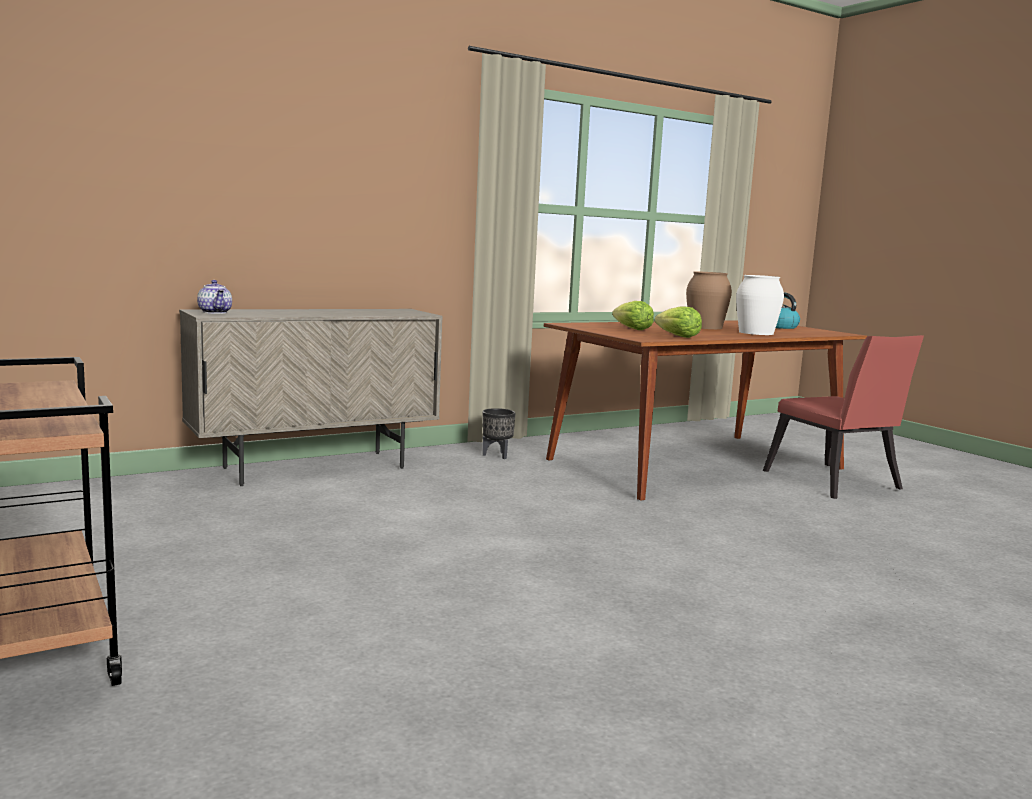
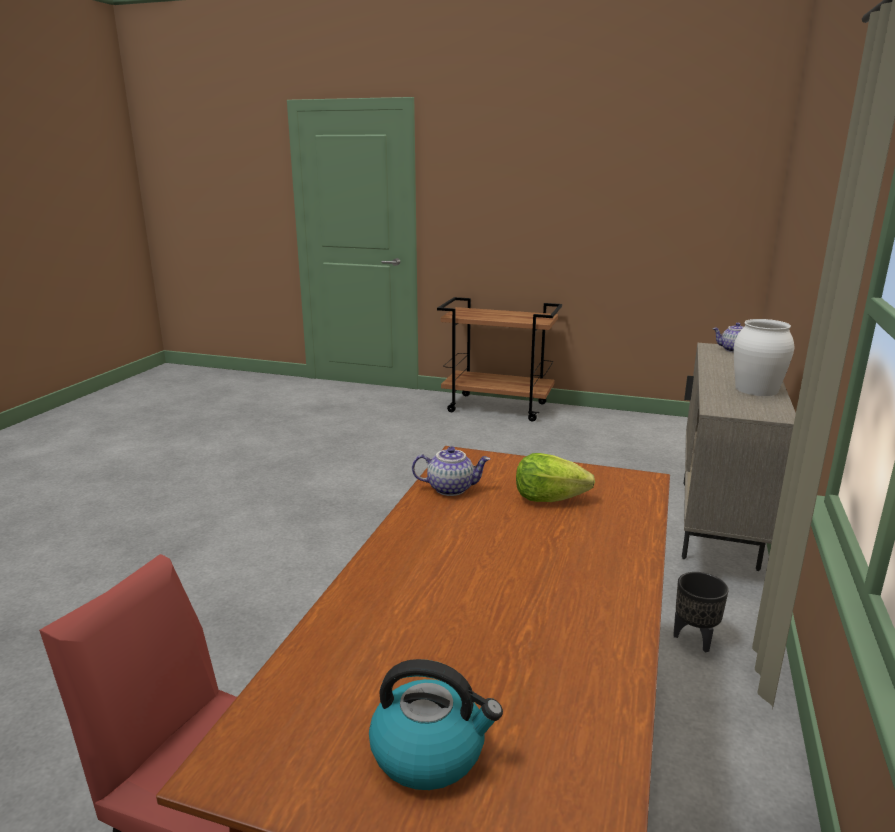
camera: 140 degrees right, 10 degrees up
lettuce [655,306,702,338] -> teapot [412,446,490,496]
brown vase [686,271,732,329] -> none
white vase [736,275,784,335] -> white vase moved to [734,319,794,396]

